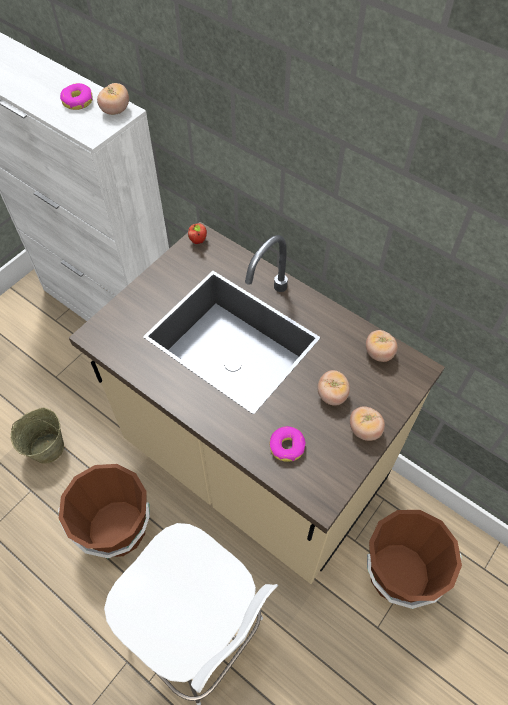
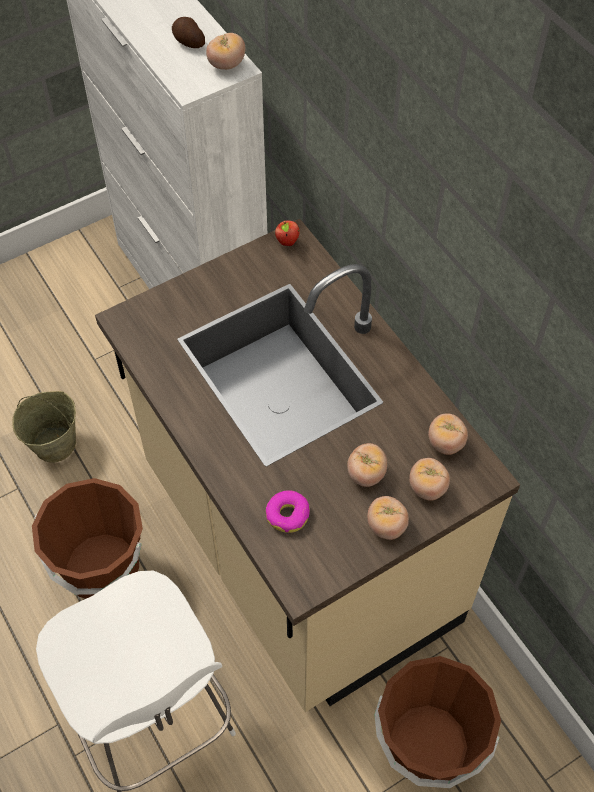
camera: 20 degrees right, 0 degrees up
donut [60,83,93,110] -> potato [172,17,205,48]
none -> tomato [409,458,450,501]

